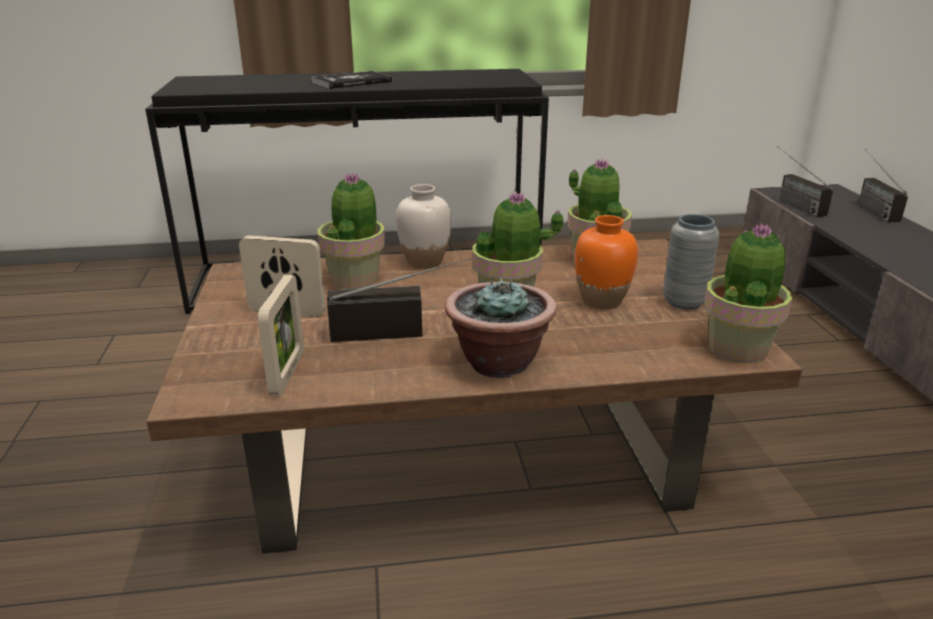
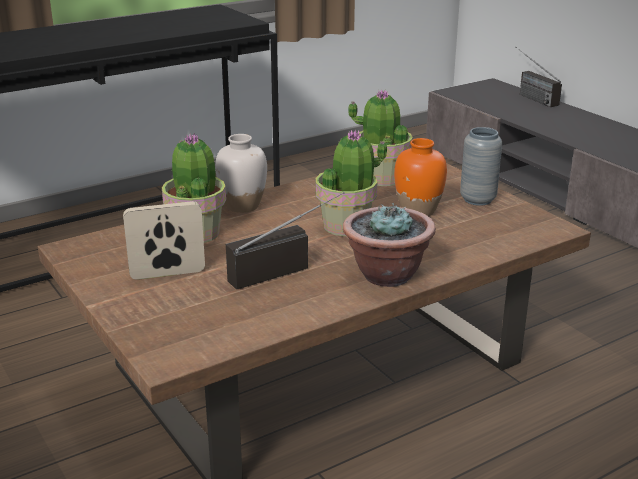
camera: 25 degrees left, 0 degrees up
picture frame [258,275,304,396] -> none
book [311,71,392,89] -> none
potted plant [704,223,792,363] -> none
radio [777,146,833,217] -> none

